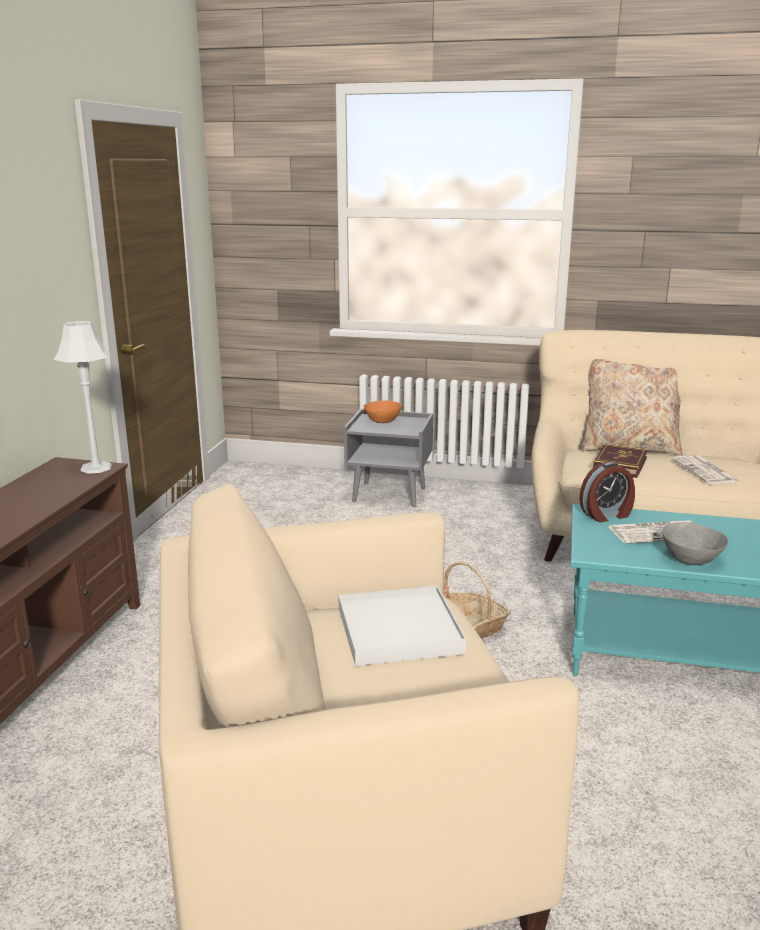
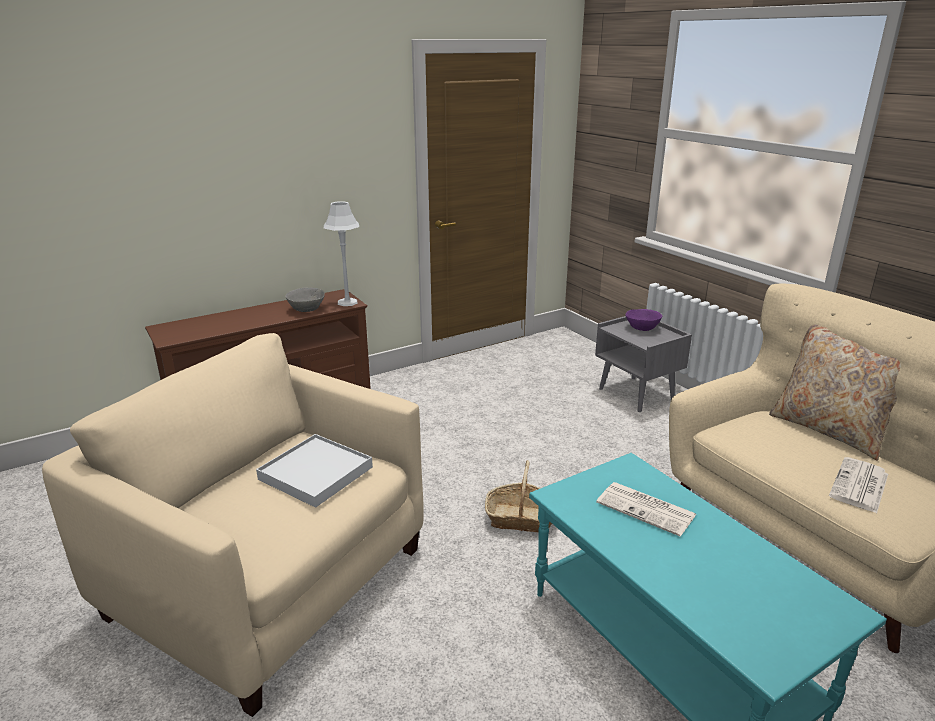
camera: 45 degrees right, 5 degrees up
orange bowl [363,401,402,423] -> purple bowl [626,309,662,331]
alarm clock [579,462,635,522] -> none
book [593,444,648,478] -> none
grey bowl [662,522,728,565] -> grey bowl moved to [285,287,325,312]

